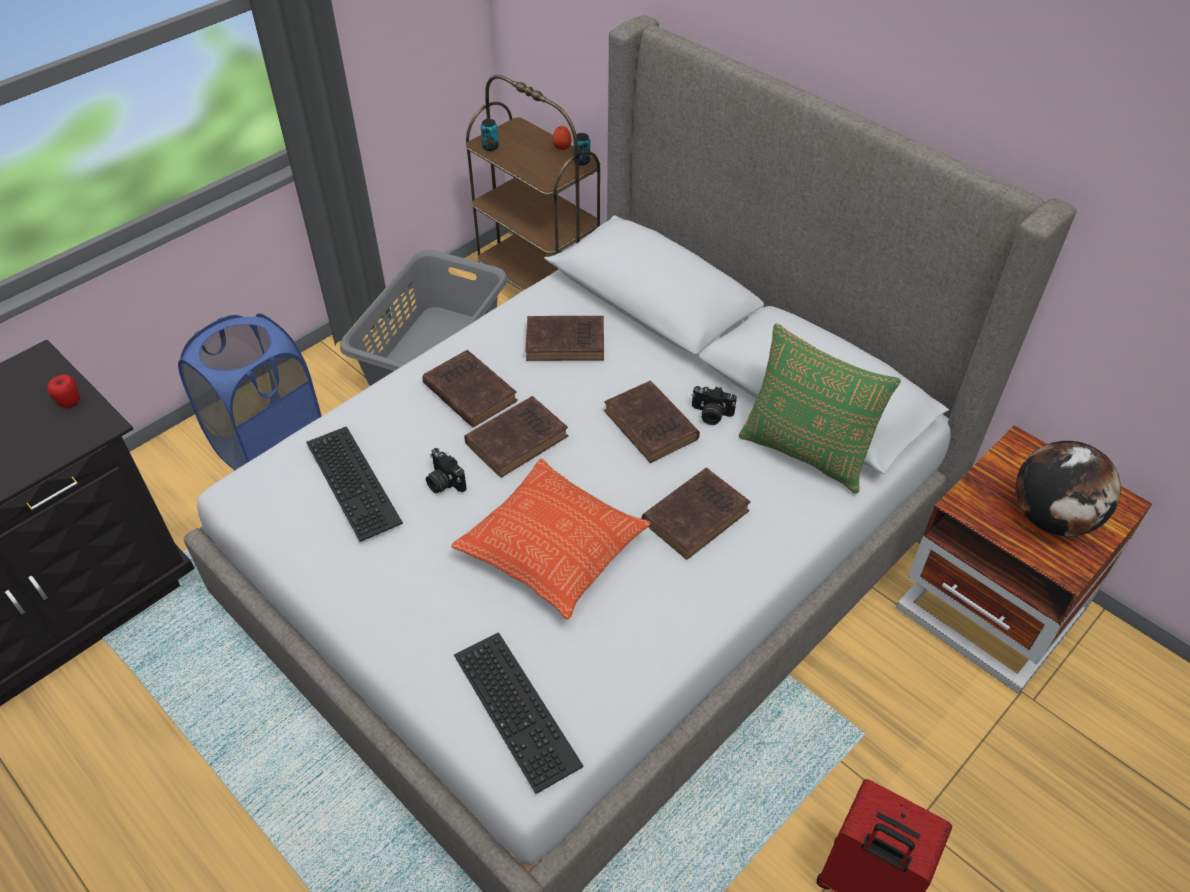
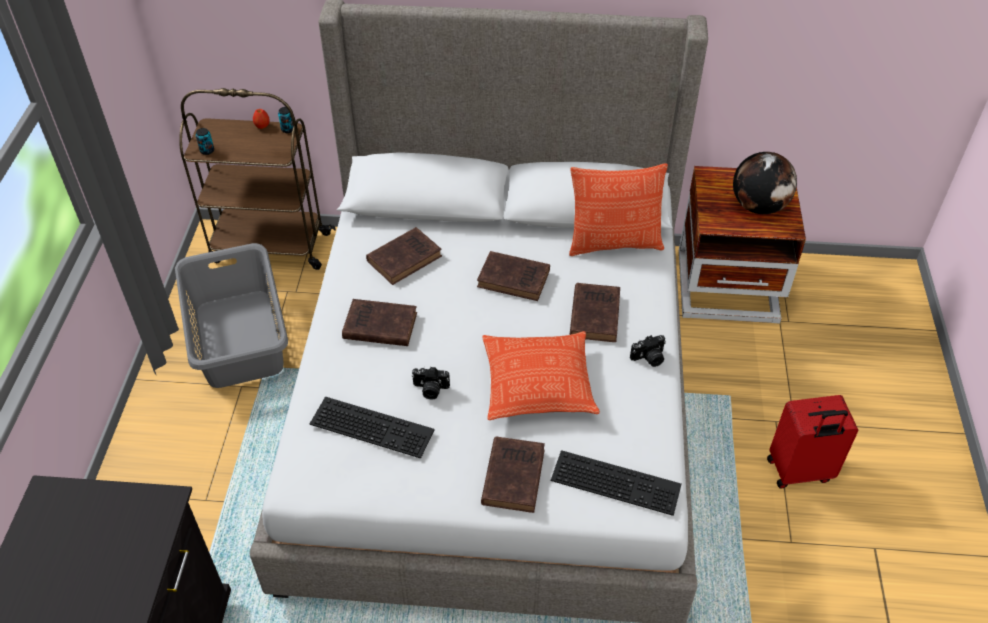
camera: 40 degrees left, 0 degrees up
apple [47,374,80,408] -> none
blue laundry basket [178,313,321,470] -> none
brown book [464,396,568,478] -> brown book moved to [481,436,545,513]
camera [692,386,737,425] -> camera moved to [630,335,666,367]
green pillow [739,323,901,494] -> orange pillow [569,163,668,256]

